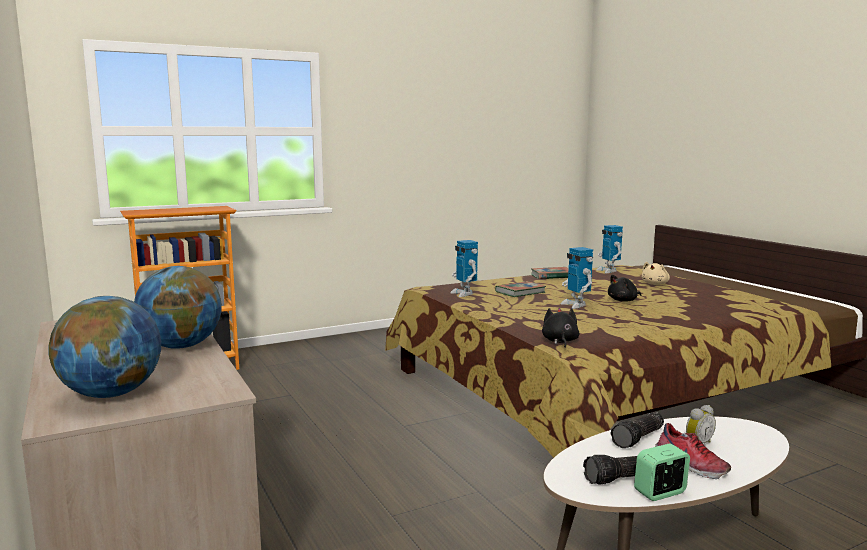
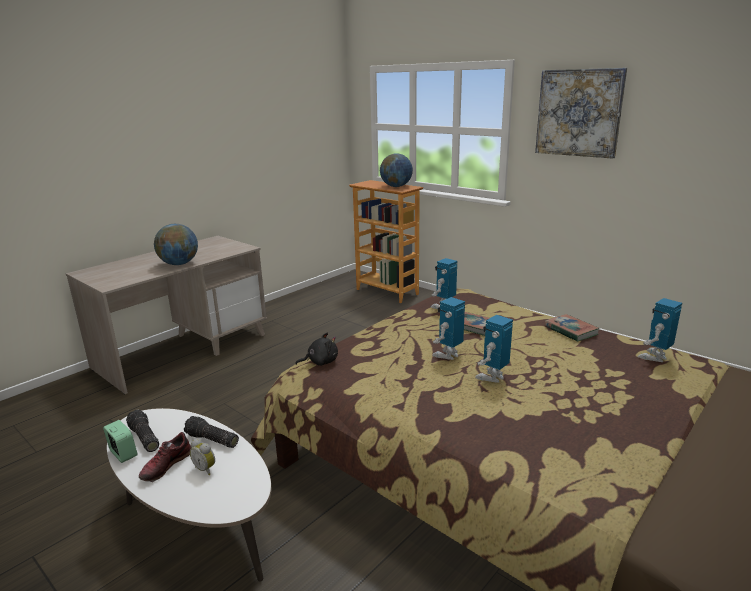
camera: 70 degrees right, 10 degrees up
globe [49,296,161,398] -> globe moved to [380,153,413,187]
black plush toy [608,275,642,302] -> toy robot [475,315,513,383]
beige plush toy [642,262,670,285] -> none
none -> picture [535,68,627,159]

